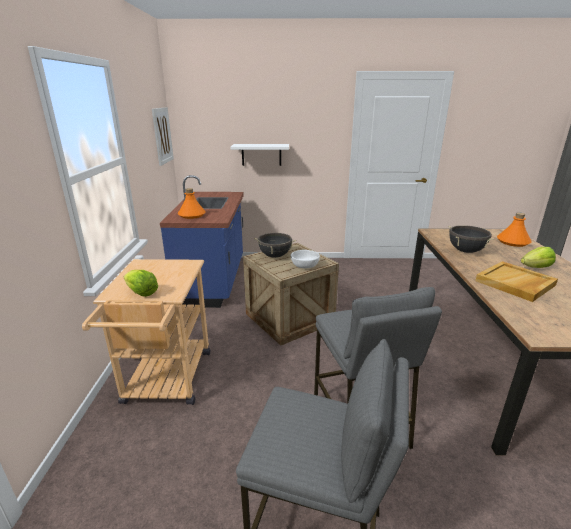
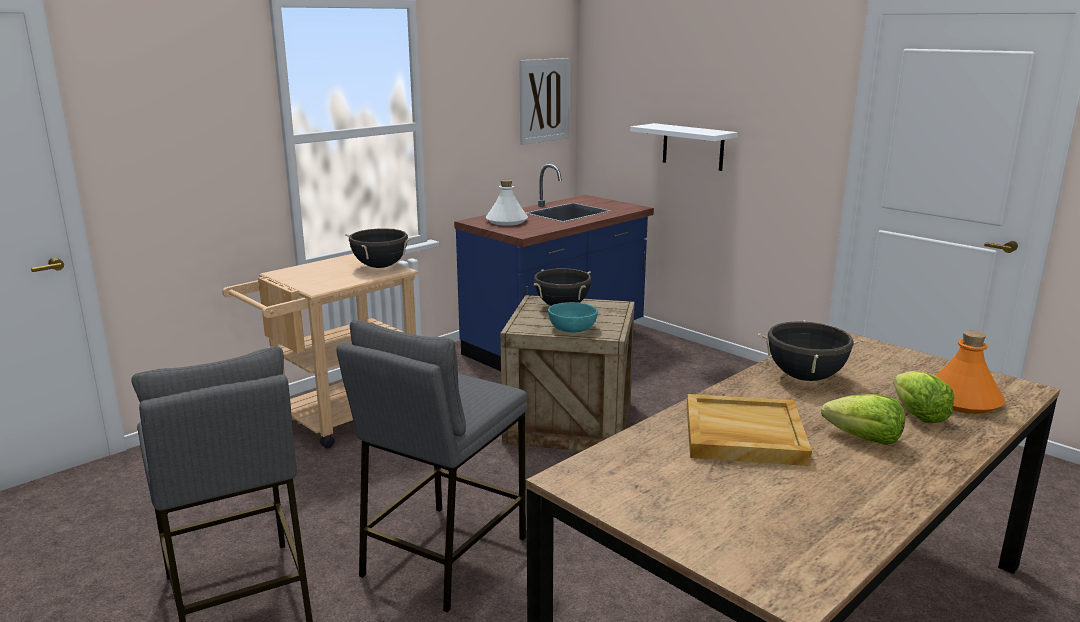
camera: 45 degrees right, 5 degrees down
lettuce [124,270,158,297] -> lettuce moved to [893,371,954,424]
orange bottle [178,188,206,219] -> white bottle [486,179,528,226]
white bowl [291,250,320,268] -> turquoise bowl [548,302,598,333]
none -> black cooking pot [345,228,412,268]

